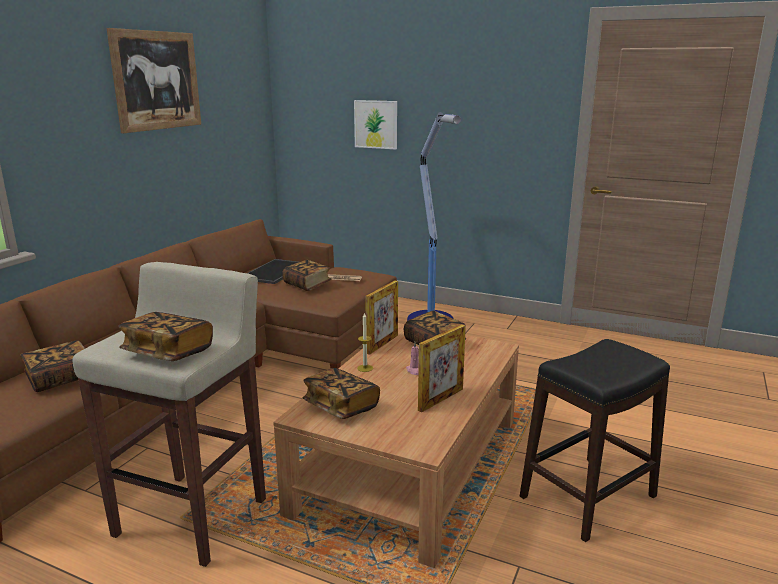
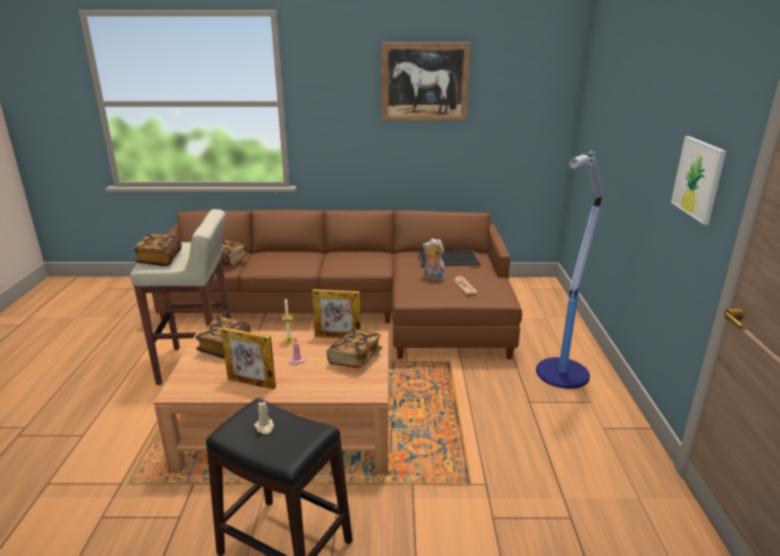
camera: 65 degrees right, 5 degrees up
book [282,260,332,291] -> plush toy [422,238,445,281]
picture [354,100,397,150] -> picture moved to [671,136,726,225]
none -> beige candle [254,397,274,434]

